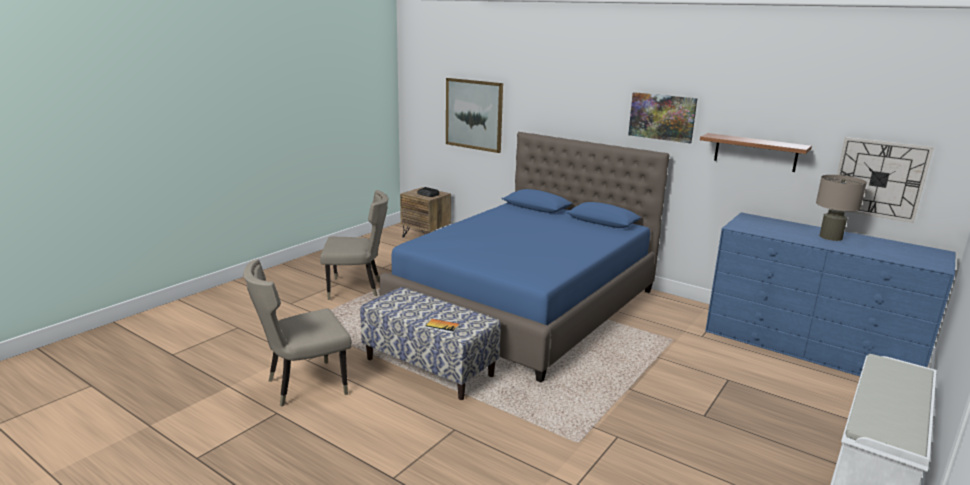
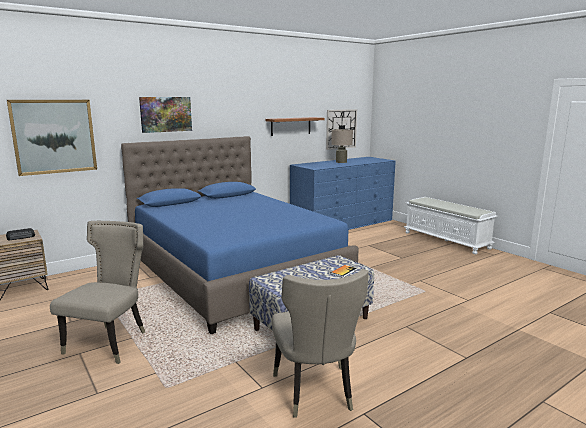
camera: 70 degrees left, 5 degrees down
picture [628,92,698,143] -> picture moved to [139,97,192,133]

